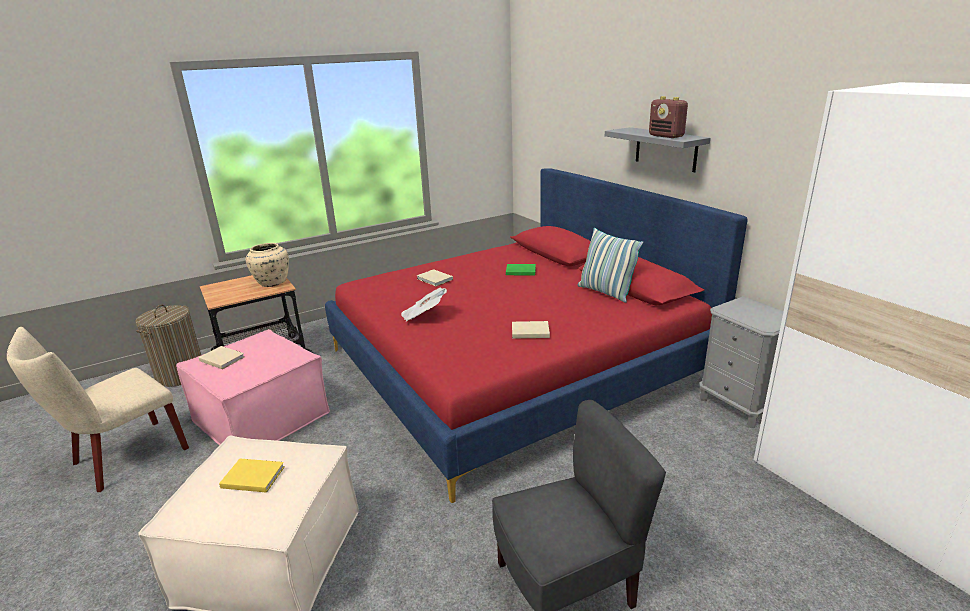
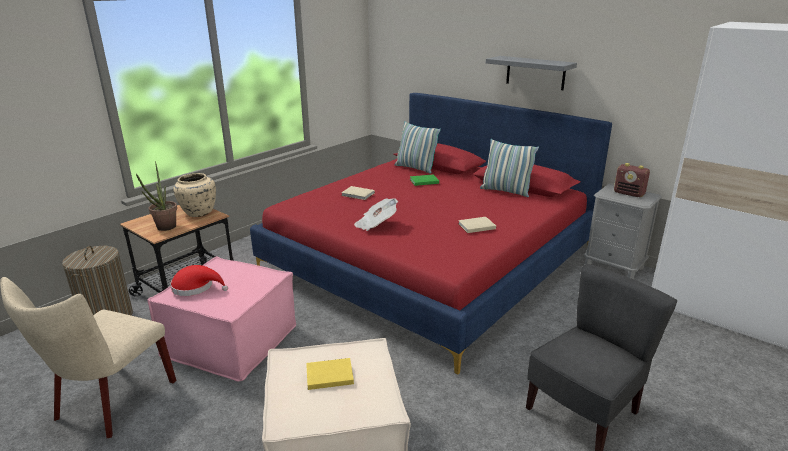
camera: 20 degrees left, 0 degrees up
beige book [198,346,244,369] -> red hat [170,265,228,296]
radio [649,96,688,138] -> radio moved to [614,163,650,197]
none -> potted plant [136,161,177,231]
none -> pillow [395,121,441,174]

